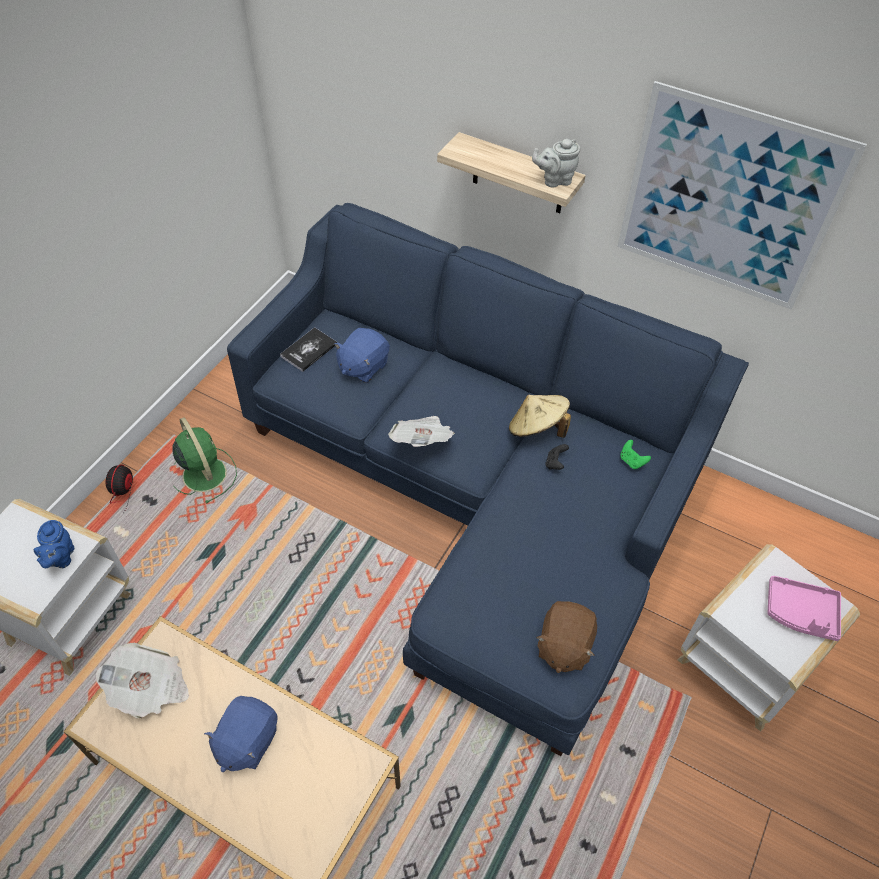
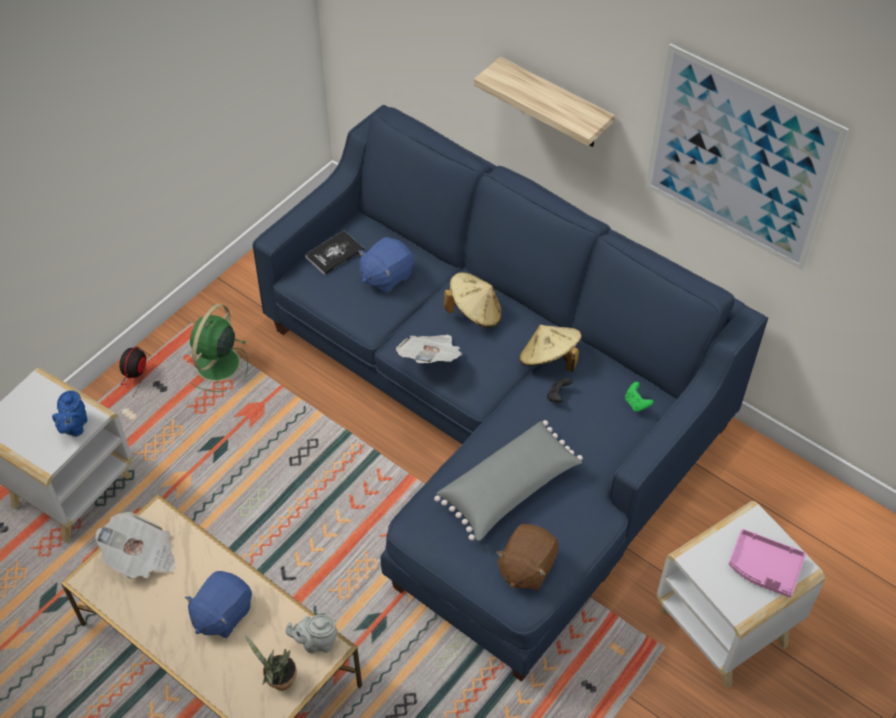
camera: 10 degrees right, 0 degrees up
green fan [173,418,237,504] -> green fan turned 135 degrees counterclockwise [190,304,248,392]
grey teapot [532,139,580,188] -> grey teapot moved to [286,615,338,653]
none -> potted plant [245,635,297,691]
none -> grey pillow [434,420,583,541]
none -> beige hat [444,272,502,328]

